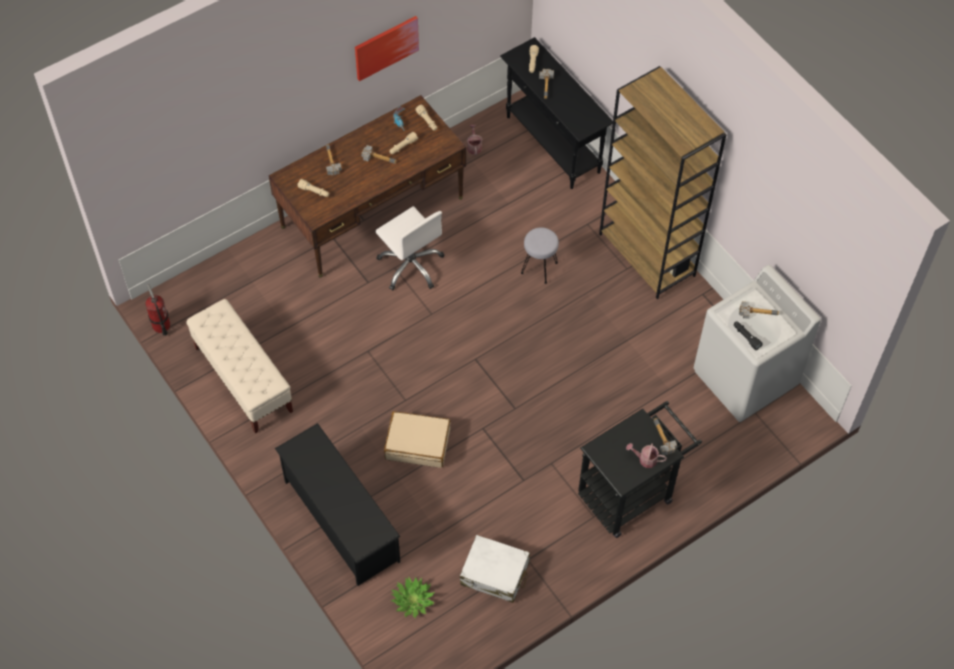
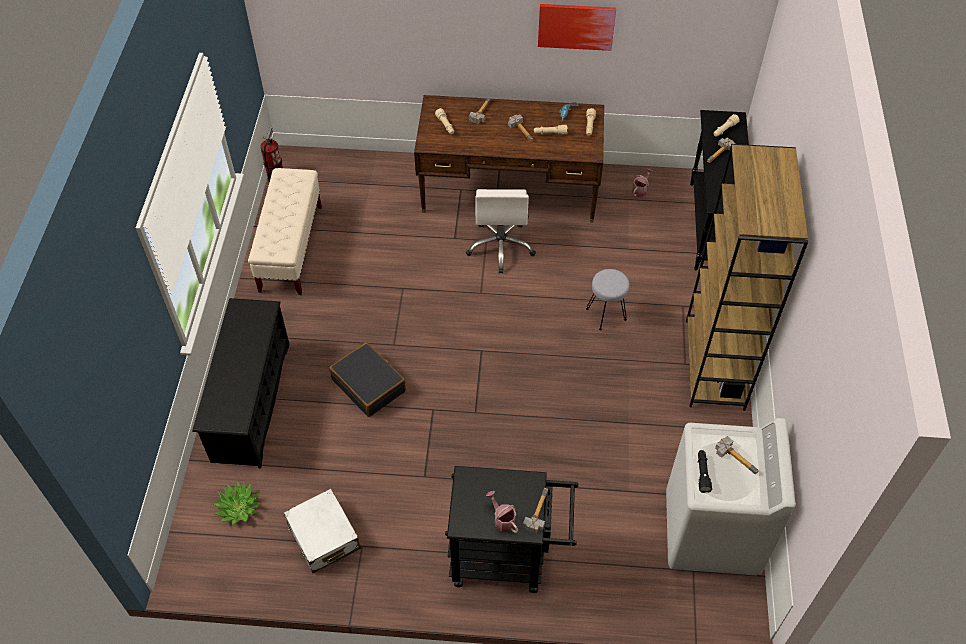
camera: 40 degrees right, 5 degrees down
beige suitcase [384,411,451,468] -> black suitcase [329,342,406,417]

